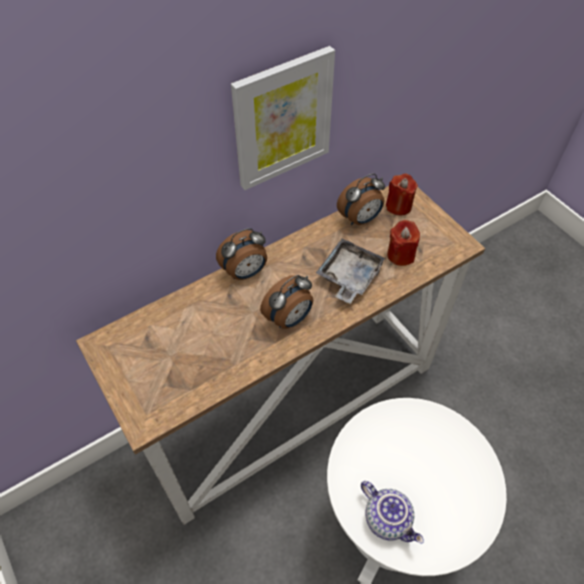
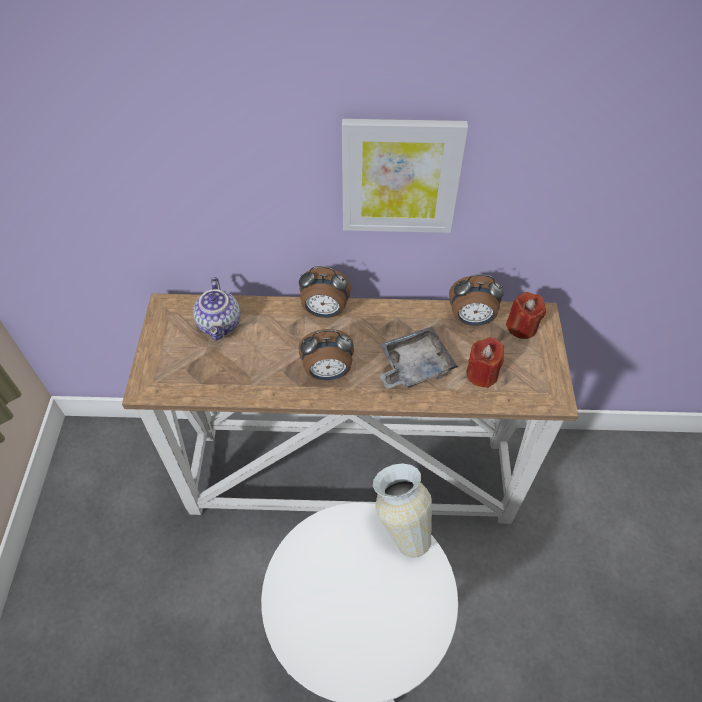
camera: 35 degrees right, 0 degrees up
teapot [361,481,424,544] -> teapot moved to [193,277,240,340]
none -> vase [373,464,432,558]

